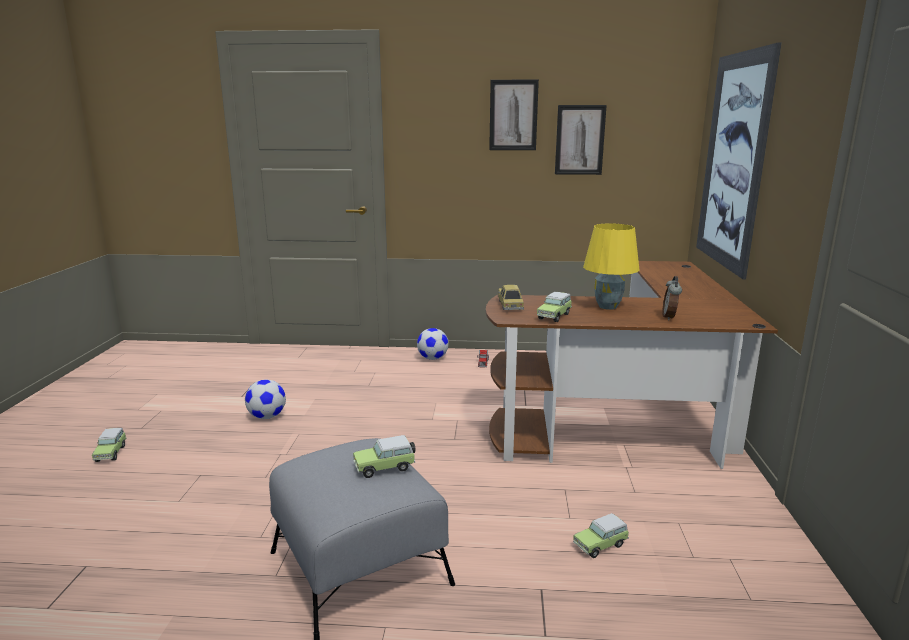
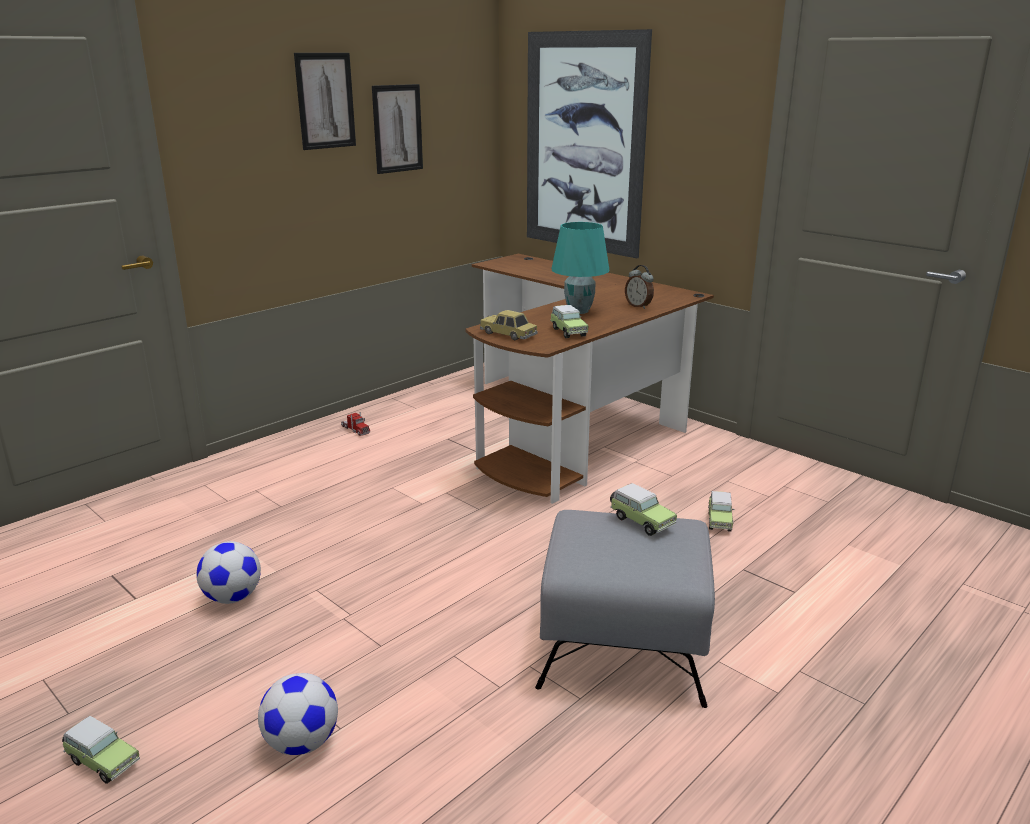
camera: 50 degrees left, 5 degrees up
toy car [353,435,416,478] -> toy car turned 60 degrees counterclockwise [610,483,677,536]
football [417,328,449,360] -> football moved to [258,673,338,755]
yellow table lamp [583,223,640,310] -> turquoise table lamp [551,222,610,314]

